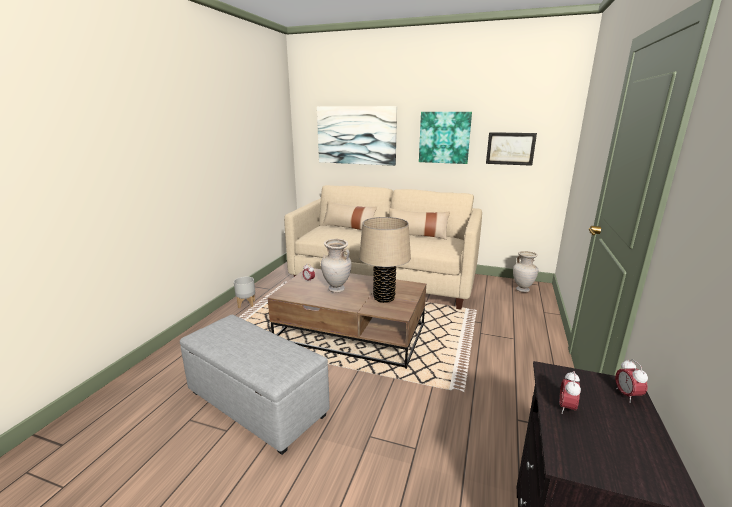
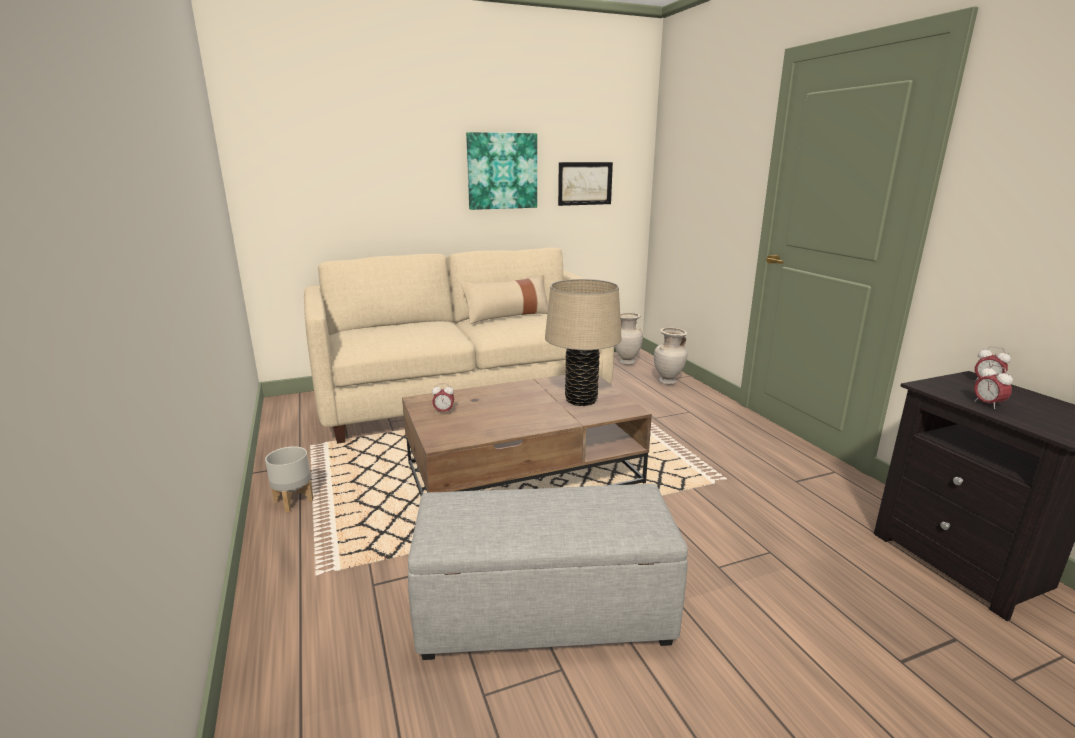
camera: 40 degrees left, 0 degrees up
picture [317,106,397,166] -> none
beige vase [321,239,352,293] -> beige vase moved to [654,327,687,385]
beige pillow [322,201,377,230] -> none

